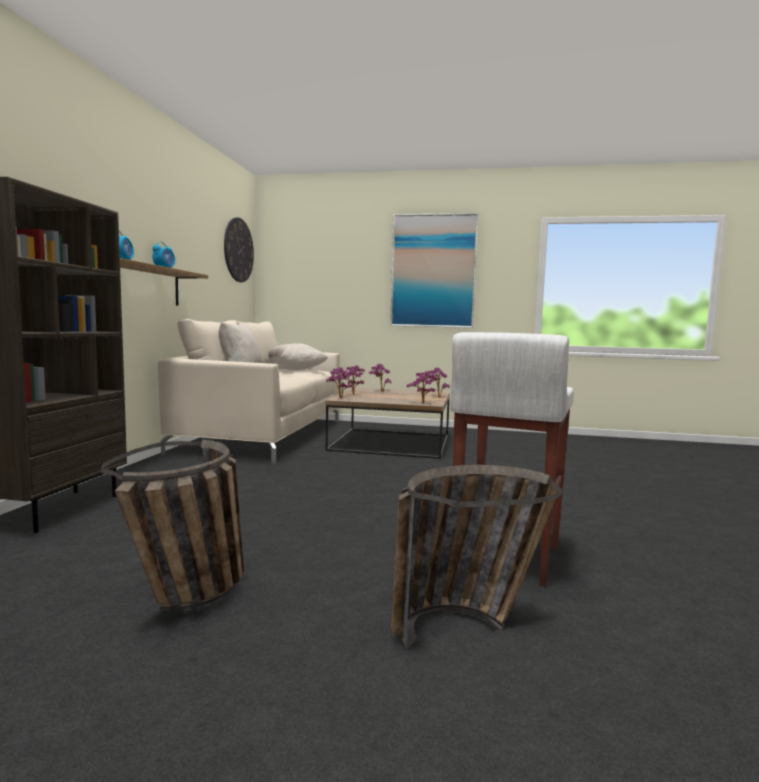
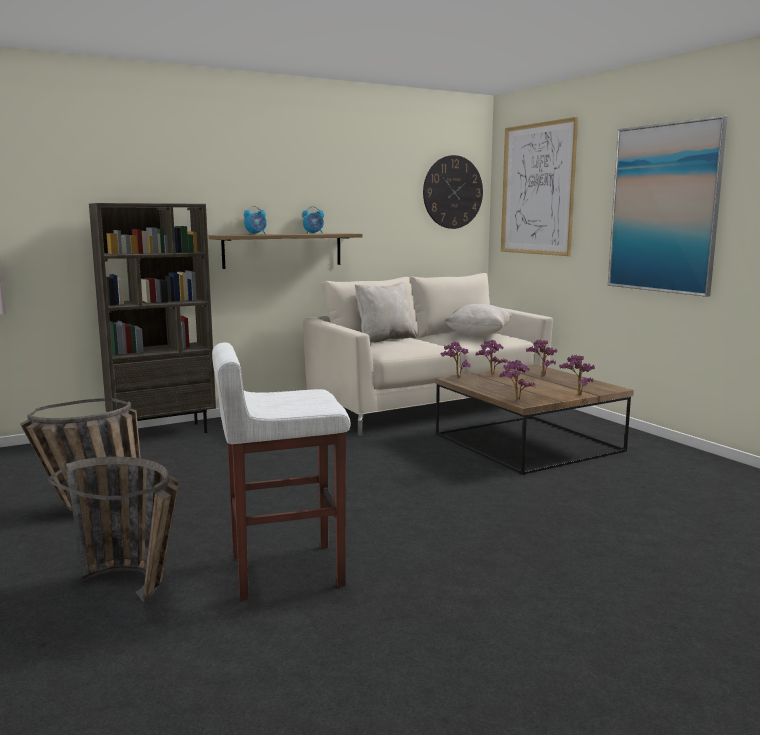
camera: 50 degrees right, 5 degrees up
none -> picture [501,117,578,256]

